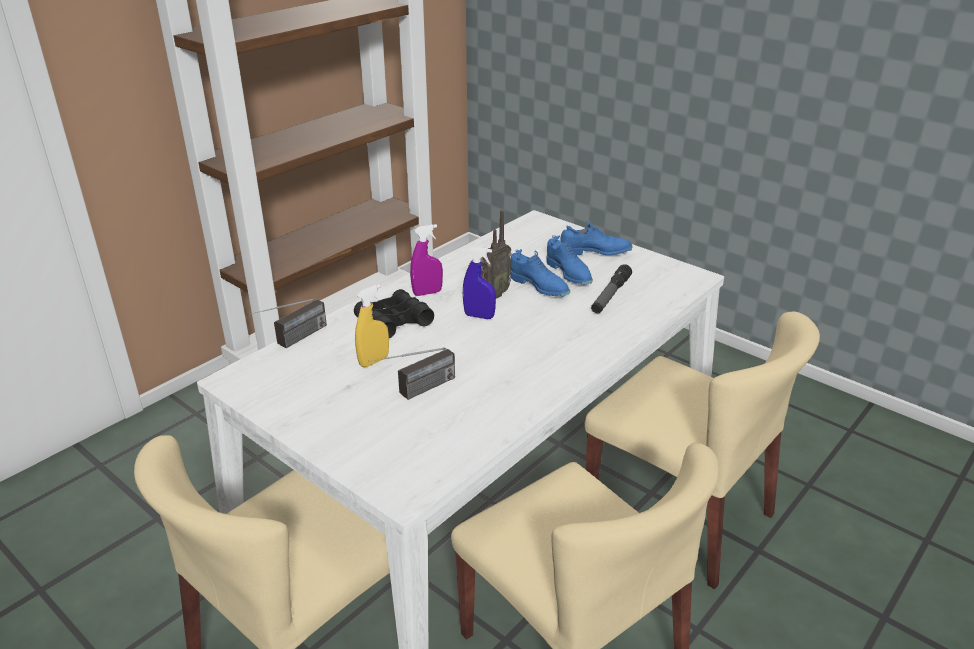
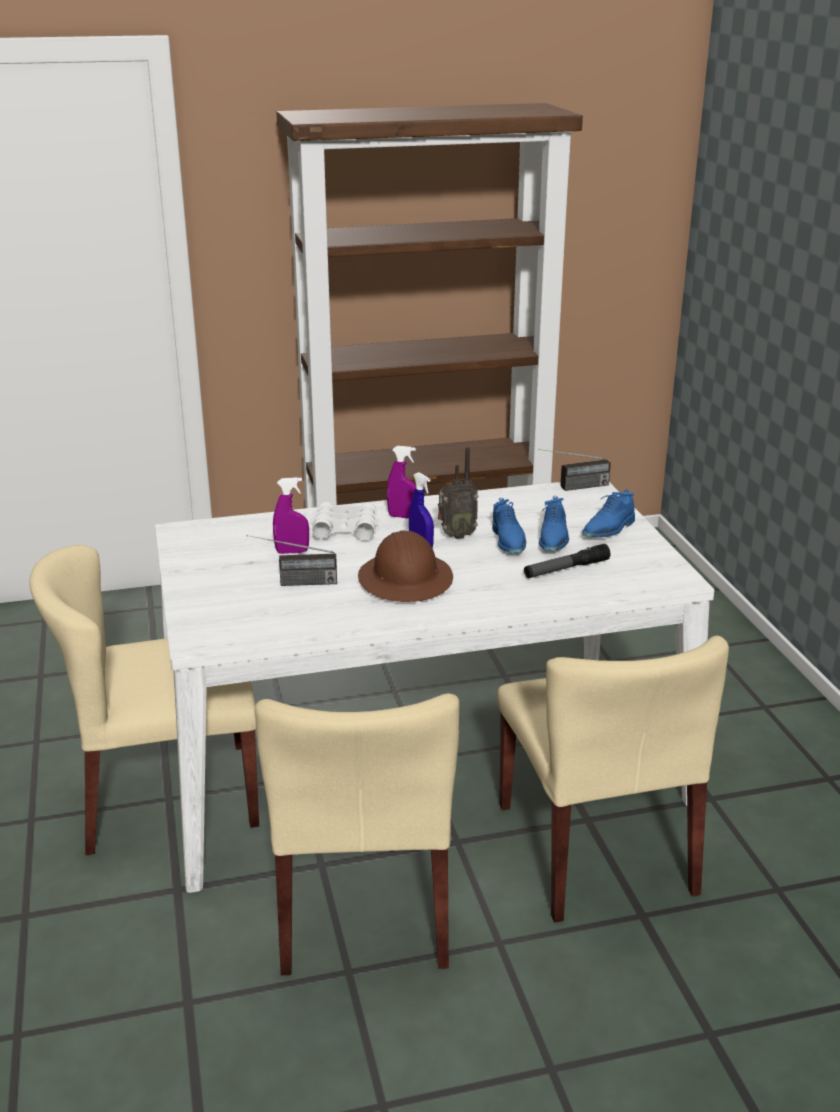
camera: 35 degrees right, 5 degrees down
radio [246,299,327,348] -> radio moved to [538,449,611,491]
black binoculars [354,289,434,338] -> white binoculars [311,502,380,540]
yellow spray bottle [355,284,389,367] -> purple spray bottle [273,477,309,554]
blue shoe [560,221,633,255] -> blue shoe turned 90 degrees clockwise [582,489,635,538]
none -> brown hard hat [358,530,453,602]

